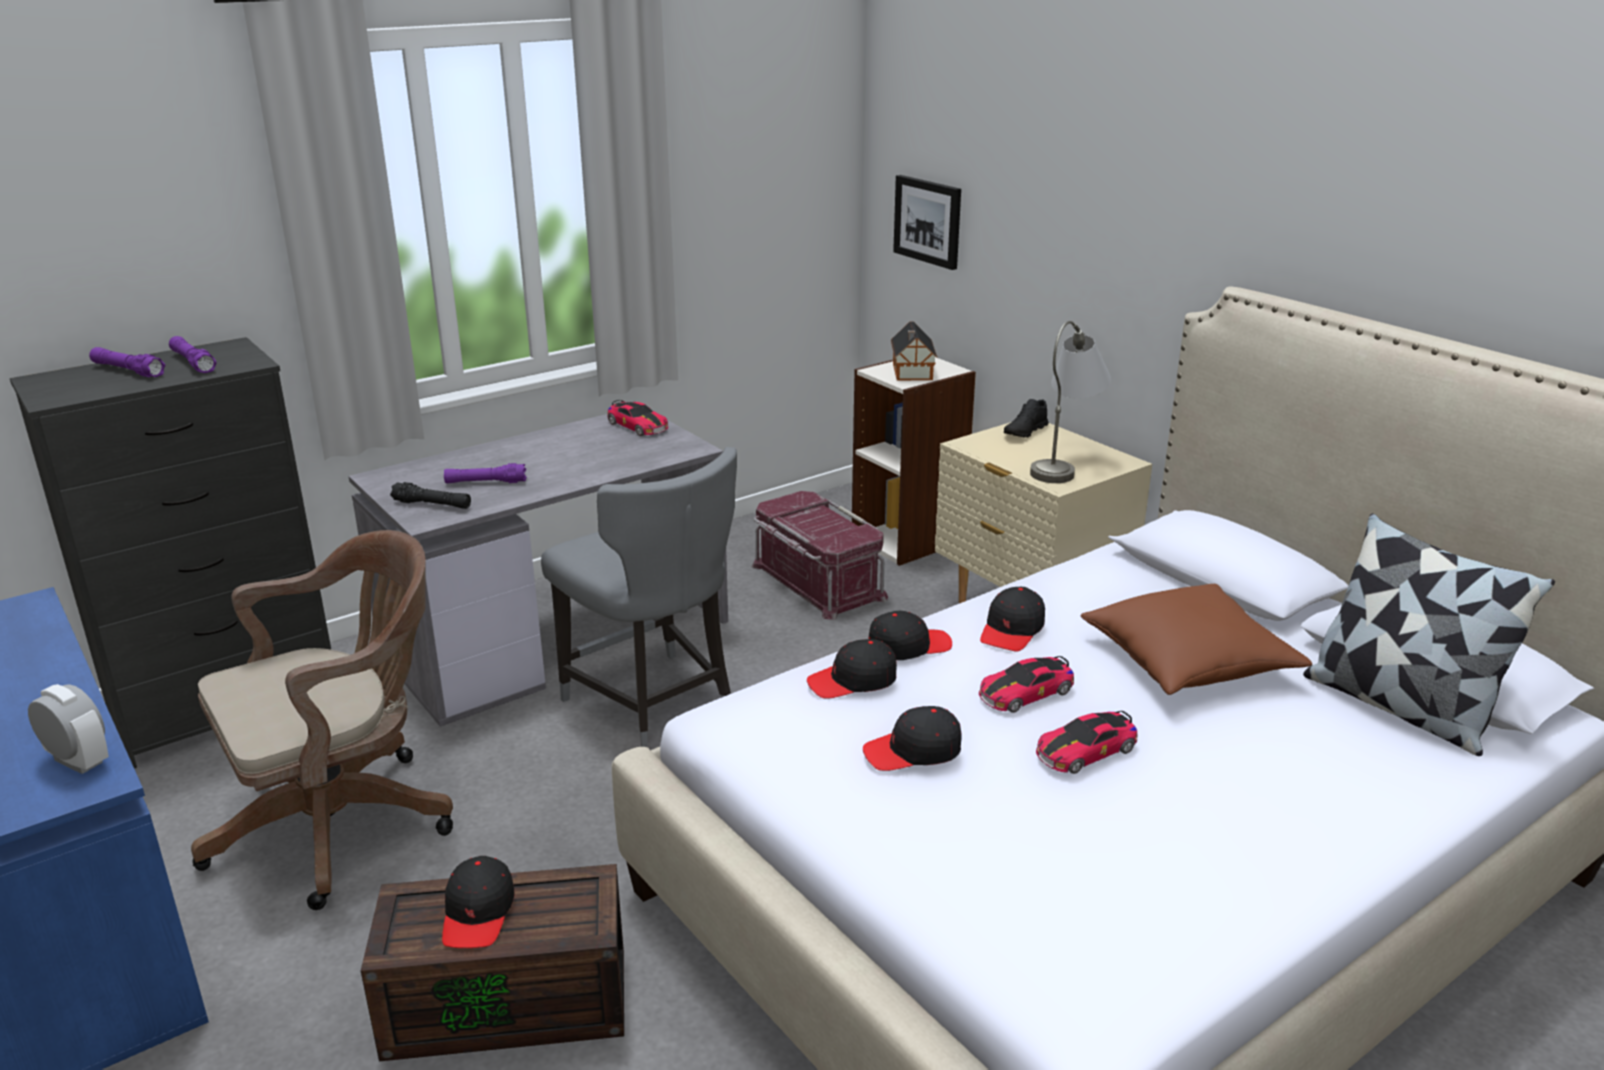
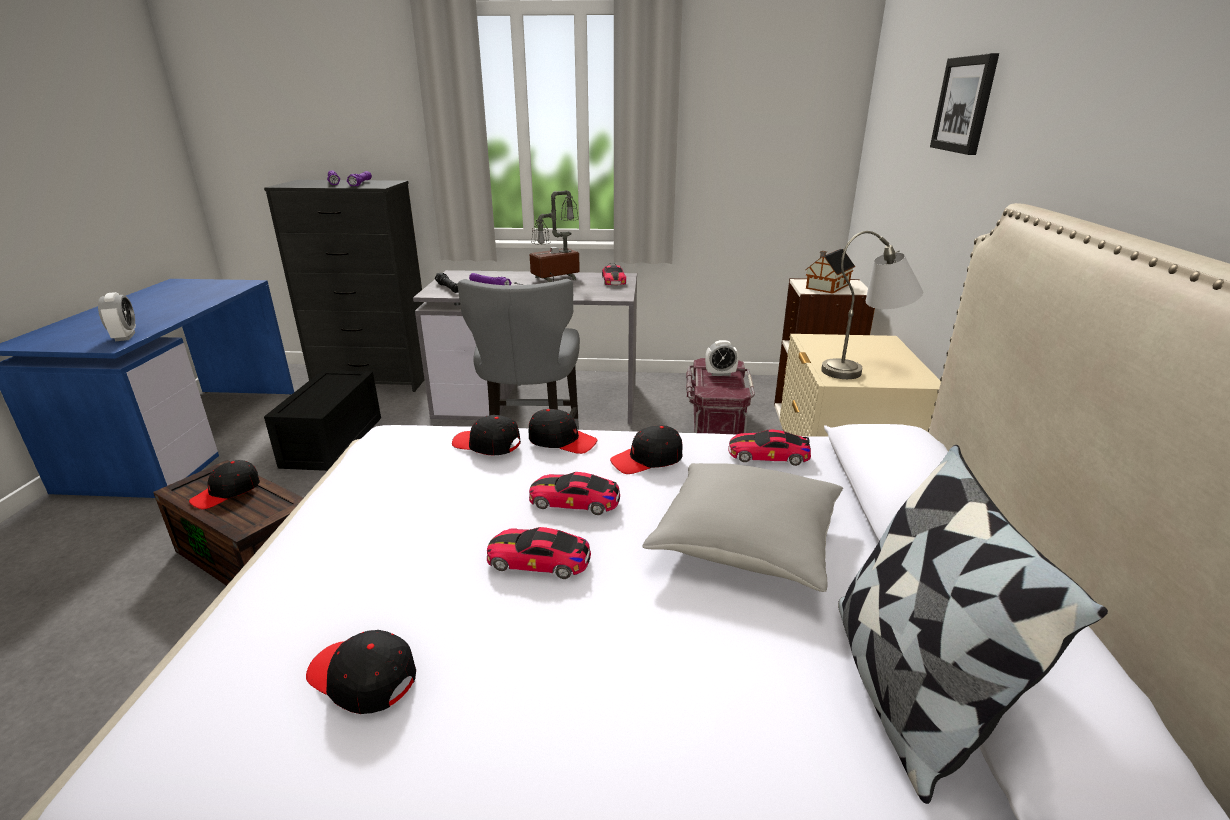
camera: 40 degrees right, 0 degrees up
brown office chair [191,530,453,910] -> black storage box [264,370,381,471]
black cap [863,706,962,771] -> black cap moved to [306,630,416,714]
picture [893,175,961,270] -> picture moved to [930,53,999,155]
black shoe [1004,399,1049,437] -> none
brown pillow [1080,584,1312,695] -> grey pillow [642,463,843,592]
none -> table lamp [514,190,580,285]
none -> alarm clock [705,340,739,376]
none -> toy car [728,430,811,466]

